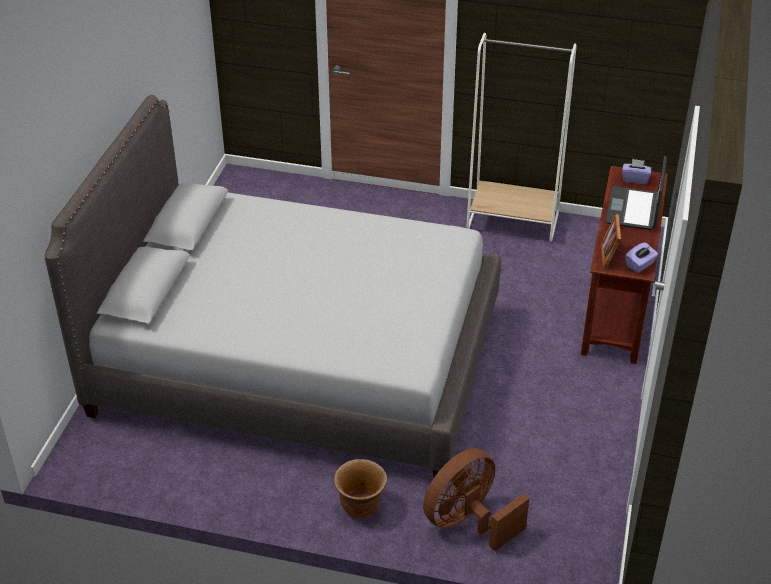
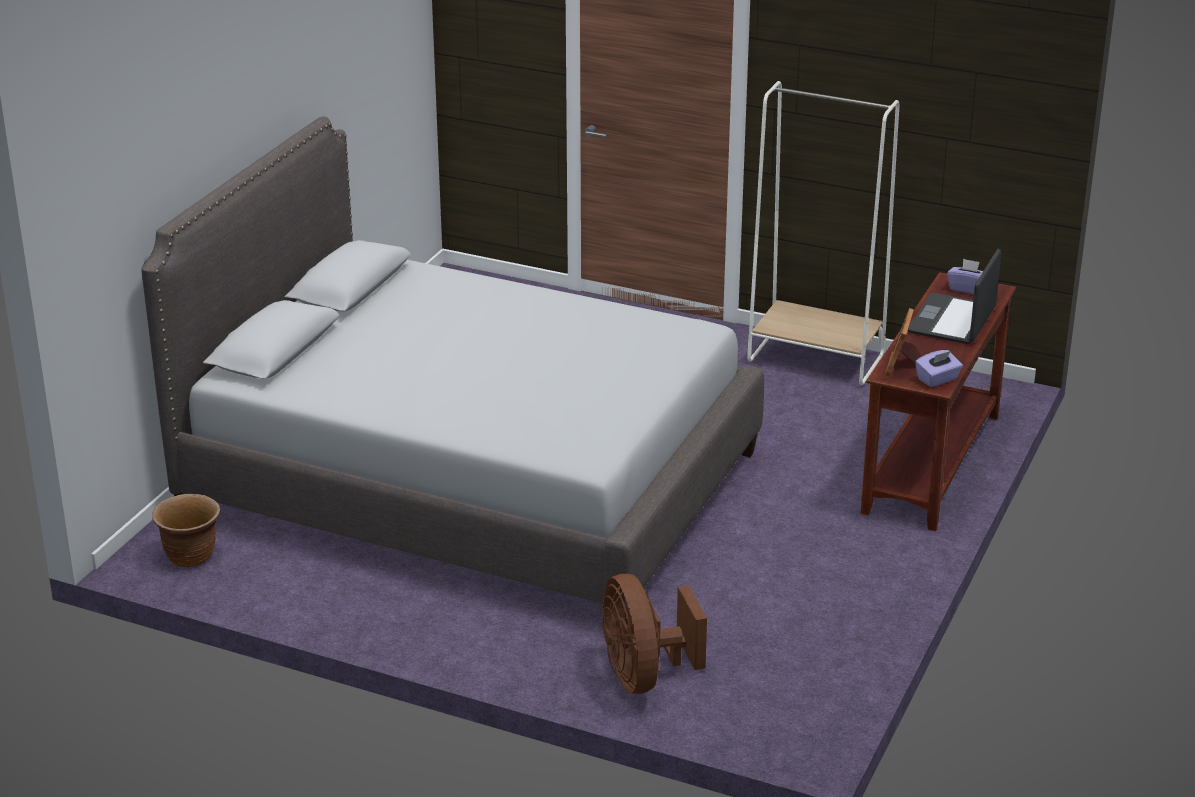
camera: 10 degrees right, 10 degrees down
brown planter [334,459,387,518] -> brown planter moved to [152,494,220,567]
brown fan [423,449,529,551] -> brown fan turned 75 degrees counterclockwise [602,574,707,694]

